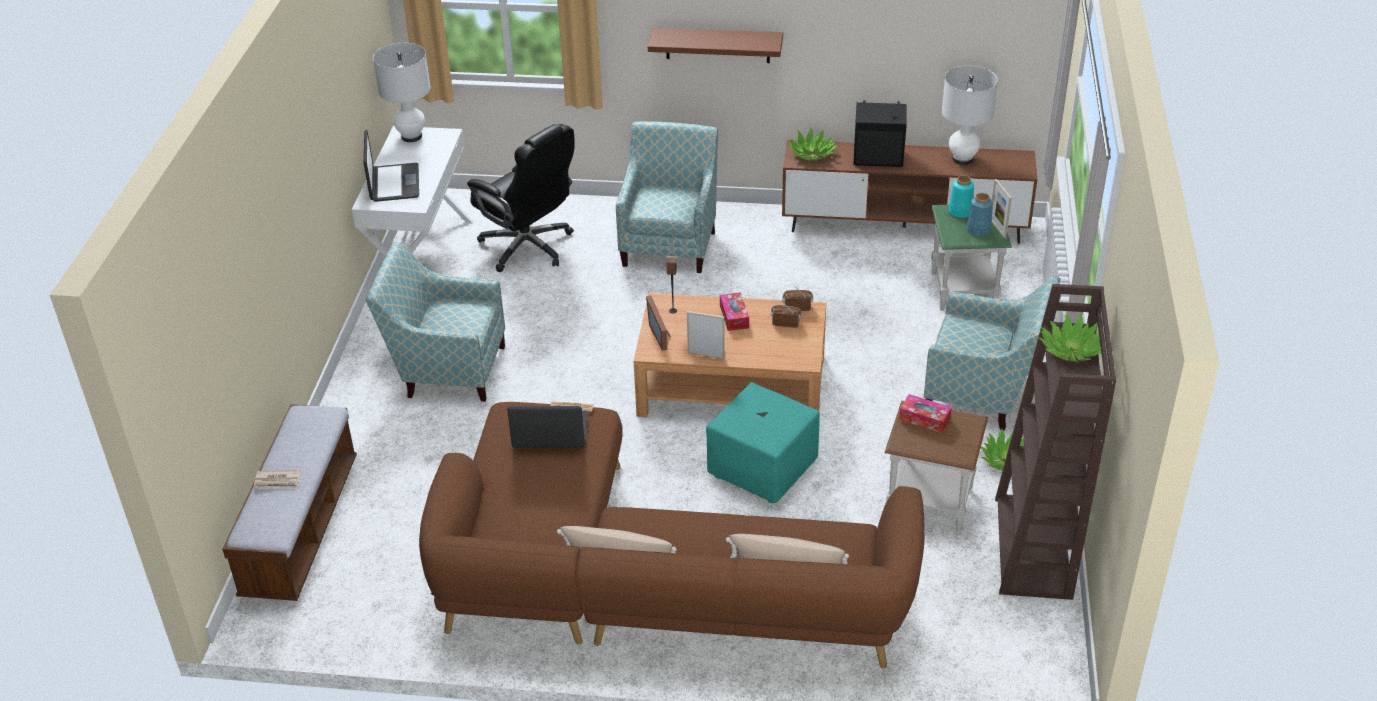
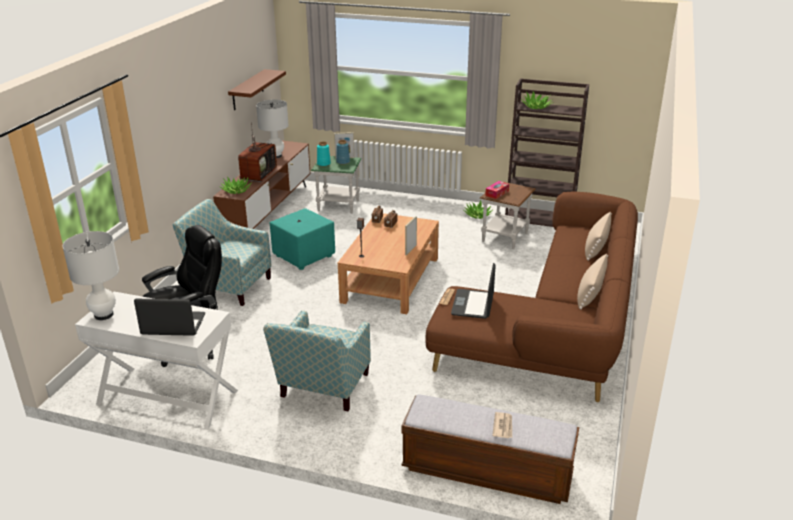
camera: 80 degrees left, 10 degrees down
picture frame [646,295,671,351] -> none
brown shelf [648,27,783,63] -> brown shelf moved to [228,69,286,110]
turquoise ottoman [706,382,820,503] -> turquoise ottoman moved to [270,208,335,270]
tissue box [720,292,749,331] -> none
black speaker [853,100,907,167] -> television [238,123,277,182]
armchair [924,276,1061,431] -> none

